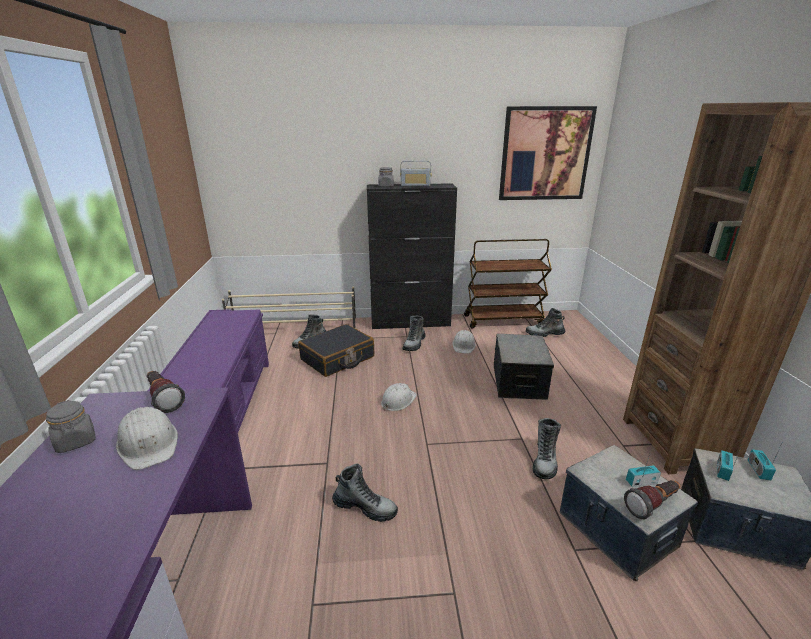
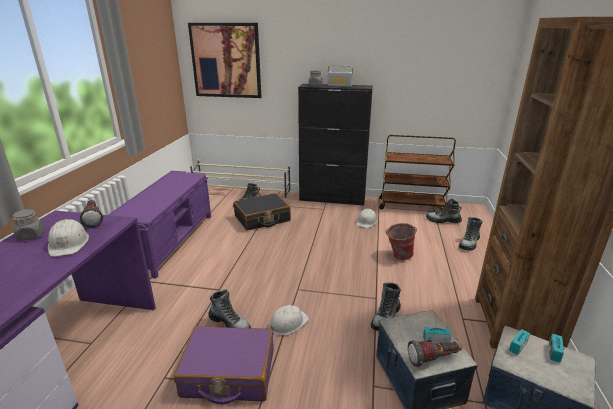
camera: 15 degrees right, 0 degrees up
white hard hat [381,383,417,411] -> white hard hat moved to [269,305,309,335]
boot [403,315,426,351] -> boot moved to [459,217,482,251]
storage box [494,334,554,400] -> bucket [385,223,417,260]
picture [499,106,597,200] -> picture moved to [188,23,261,98]
none -> purple suitcase [174,326,274,404]

